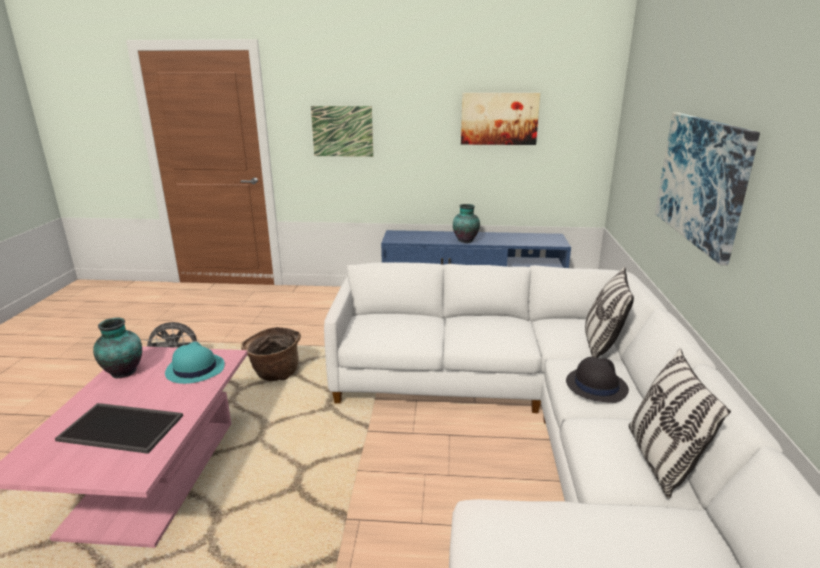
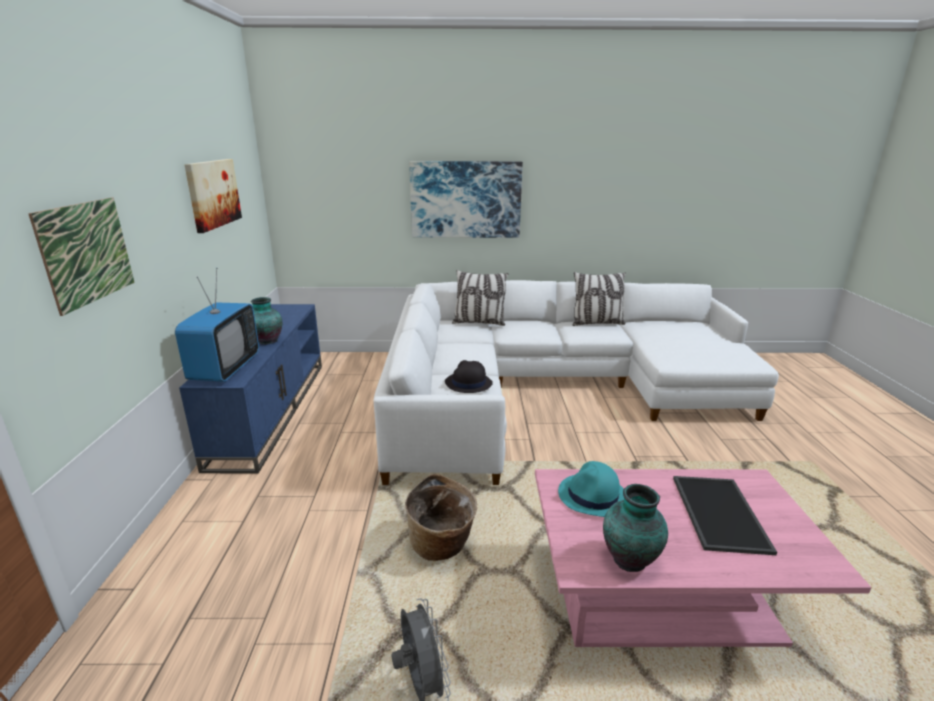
camera: 95 degrees left, 0 degrees up
black hat [566,357,629,403] -> black hat moved to [445,360,493,393]
none -> television [175,268,259,382]

